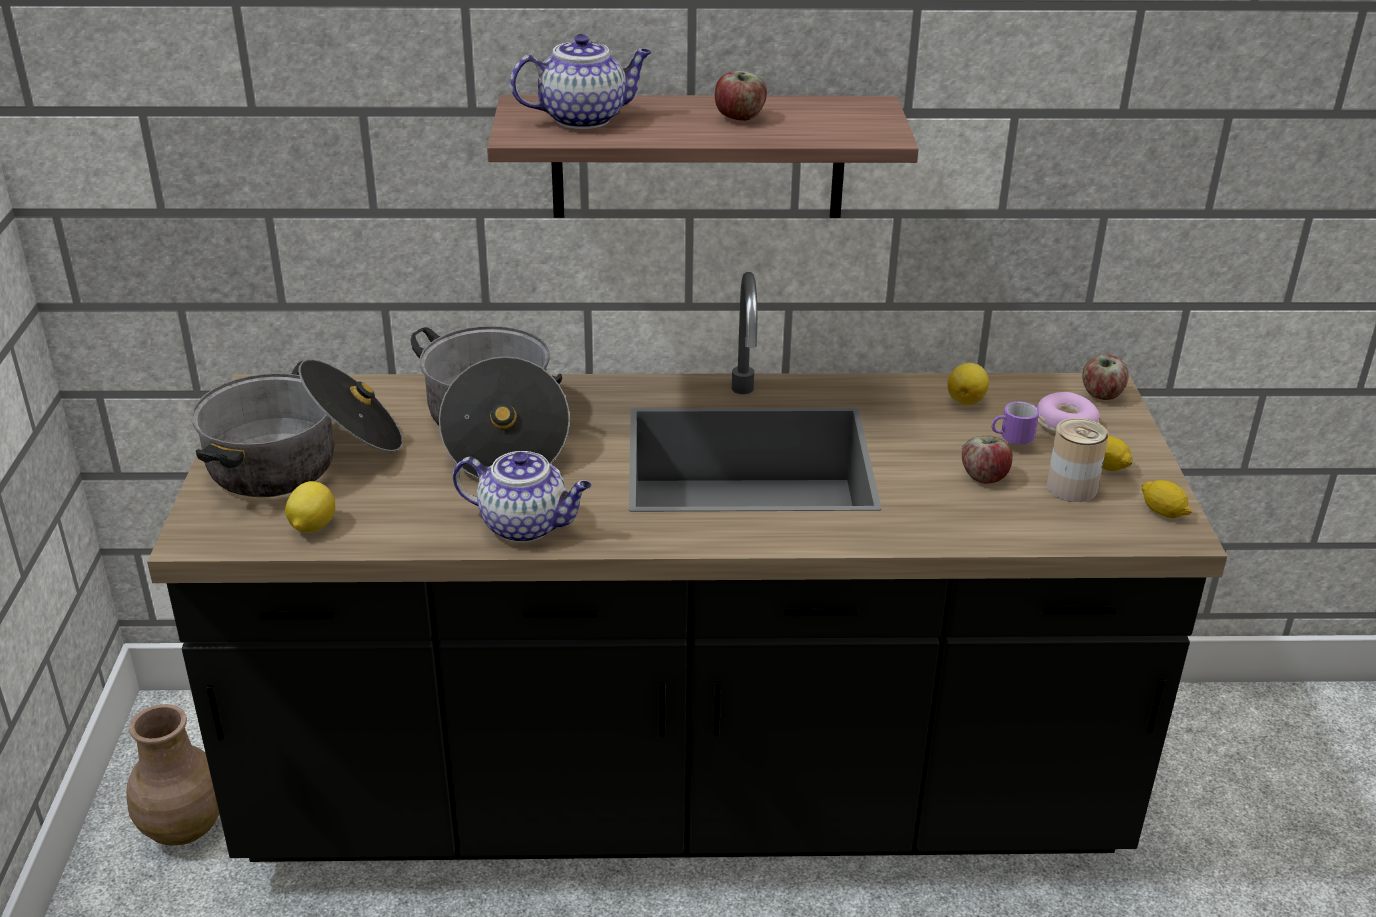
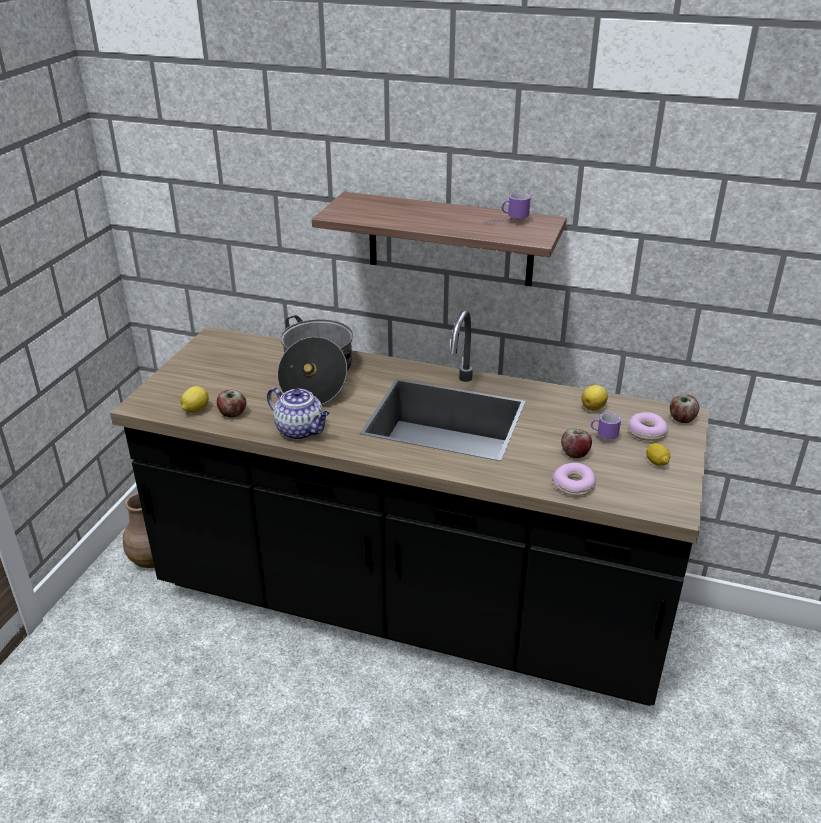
camera: 20 degrees right, 0 degrees up
cooking pot [191,359,403,497] -> none
teapot [510,34,652,129] -> none
apple [715,71,767,121] -> apple moved to [217,390,246,418]
can [1046,418,1109,502] -> none
lemon [1142,480,1192,518] -> none
none -> mug [484,193,531,224]
none -> donut [552,463,596,496]

